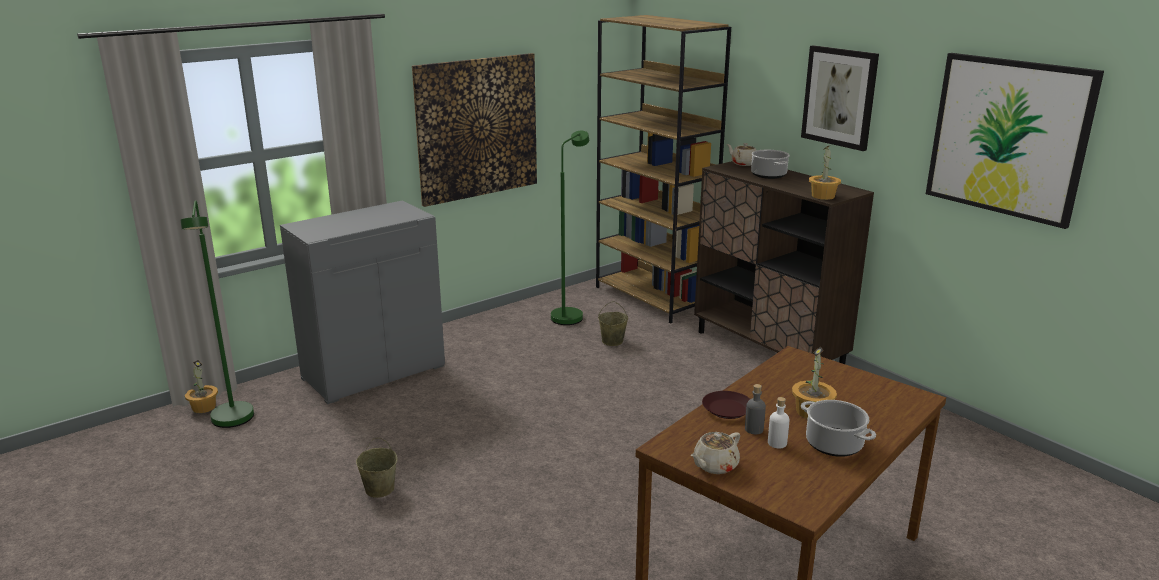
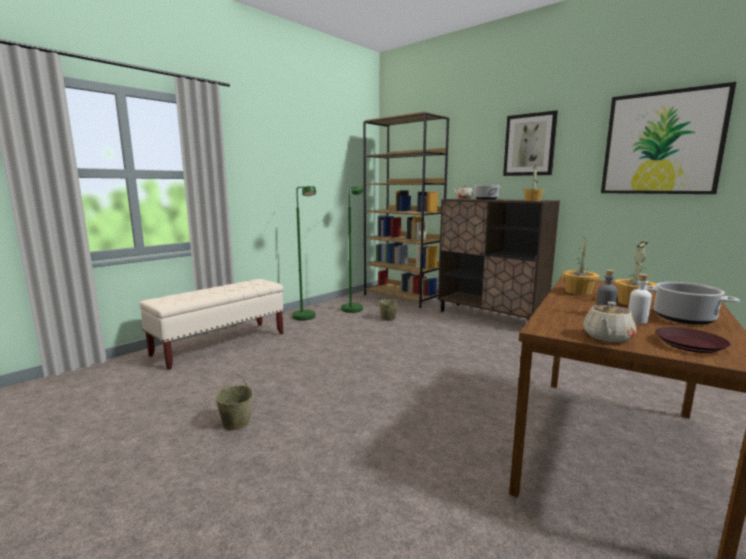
camera: 10 degrees left, 10 degrees down
green floor lamp [180,200,254,428] -> green floor lamp moved to [292,186,316,320]
potted plant [185,360,218,413] -> potted plant moved to [562,236,599,295]
grey cabinet [280,200,445,404] -> beige bench [139,279,283,370]
picture [412,53,537,207] -> none
brown plate [702,391,750,419] -> brown plate moved to [655,327,731,353]

